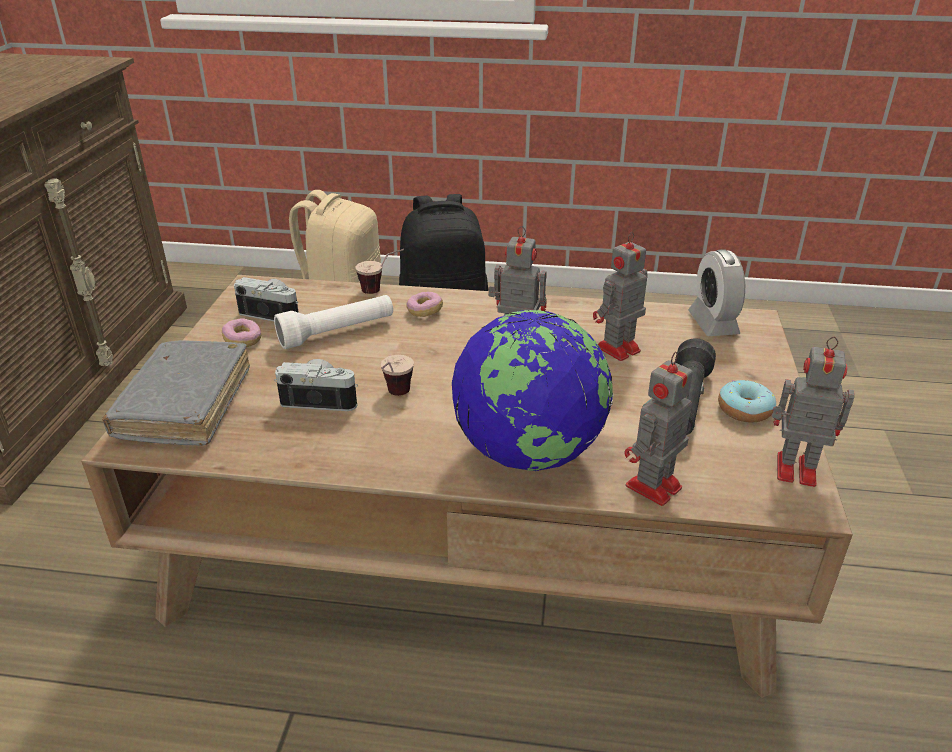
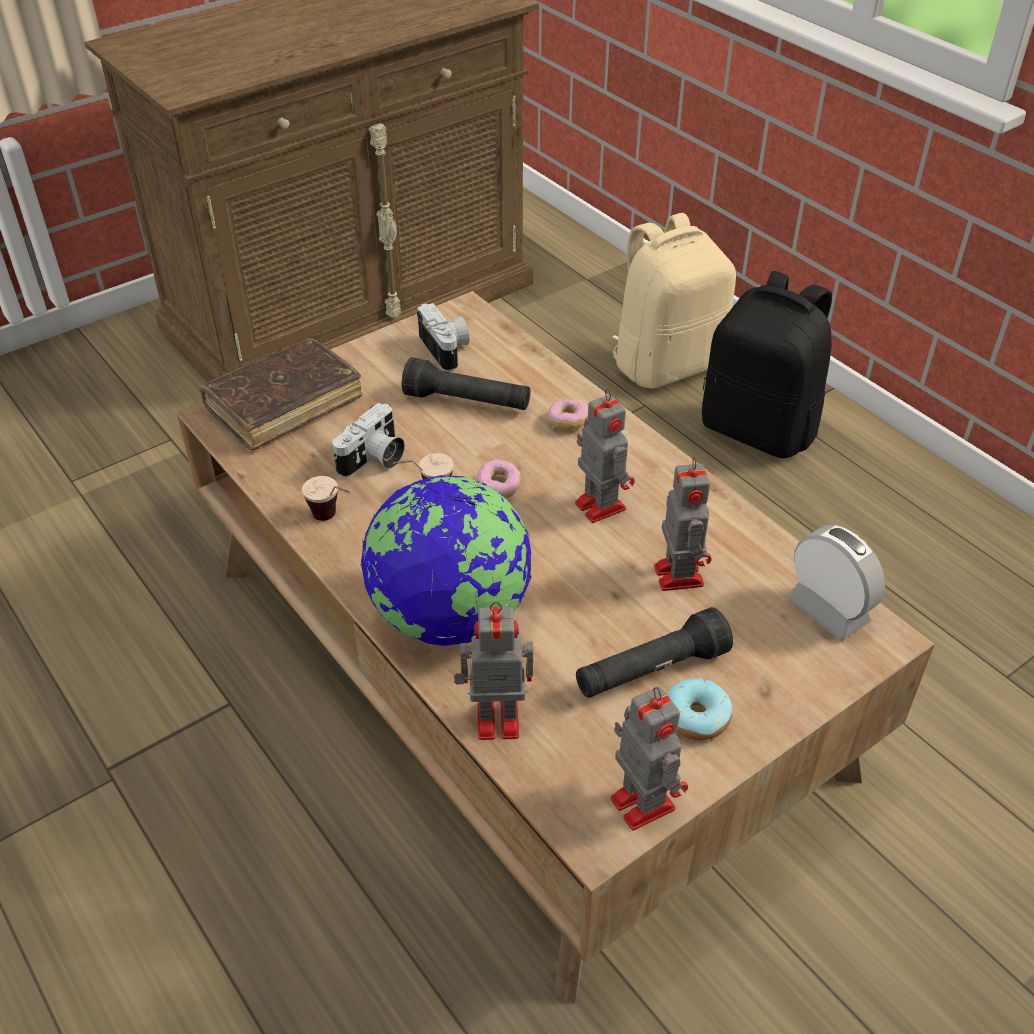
camera: 45 degrees right, 10 degrees up
grey book [102,340,250,446] -> brown book [199,338,362,450]
donut [222,318,262,347] -> donut moved to [477,460,521,498]
white flashlight [274,295,393,349] -> black flashlight [401,357,530,410]
camera [274,359,358,411] -> camera turned 75 degrees clockwise [333,403,405,478]
cup [355,249,404,294] -> cup moved to [302,476,350,521]
toy robot [593,232,647,361] -> toy robot turned 75 degrees clockwise [654,457,712,591]
alarm clock [688,250,745,336] -> alarm clock turned 105 degrees clockwise [787,525,885,641]

